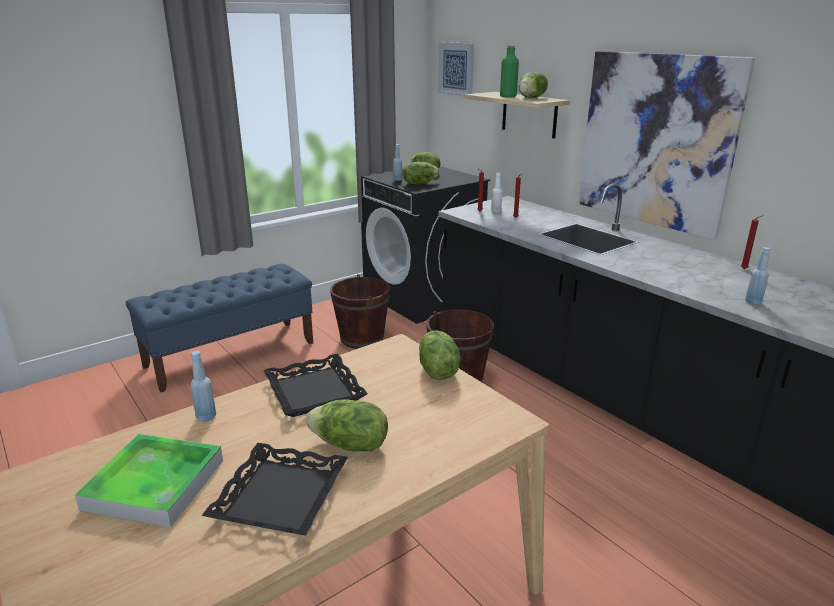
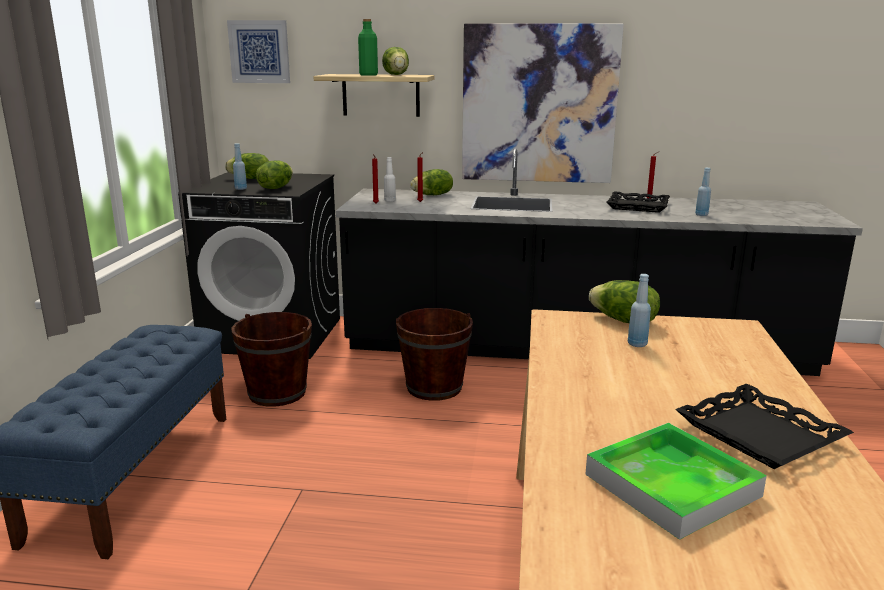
camera: 45 degrees left, 5 degrees down
blue bottle [191,351,216,422] -> blue bottle moved to [628,274,651,347]
black tray [263,354,368,417] -> black tray moved to [606,191,670,213]
lettuce [306,399,388,451] -> lettuce moved to [410,169,453,195]

